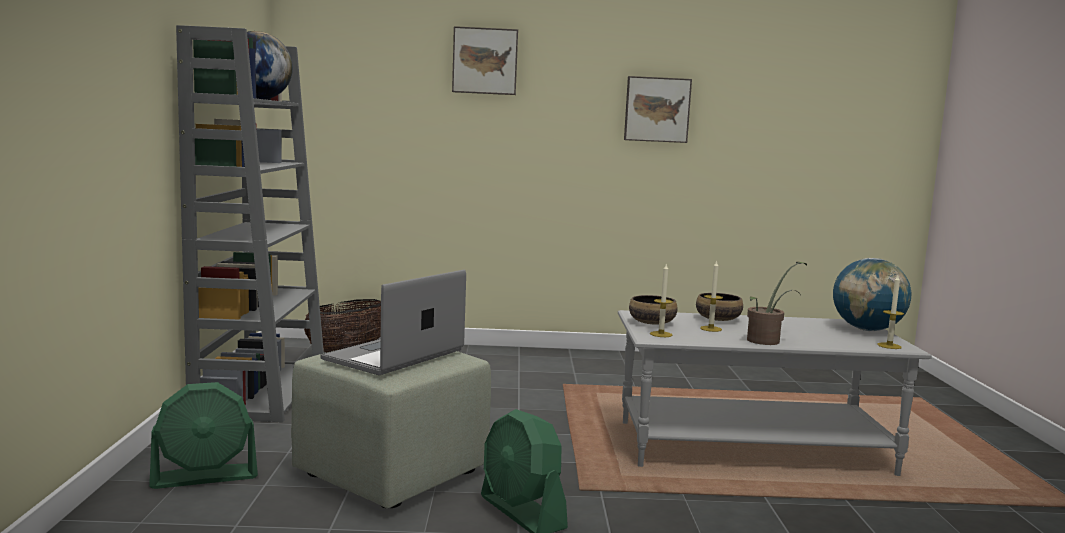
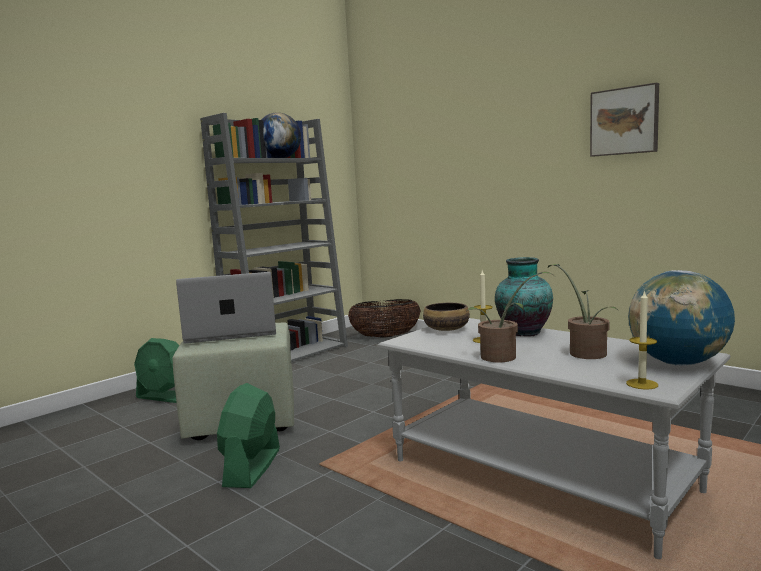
camera: 45 degrees right, 0 degrees up
picture [452,26,518,95] -> none
candle [650,264,673,337] -> none
bowl [696,293,743,321] -> vase [495,257,553,336]
none -> potted plant [548,264,619,359]

